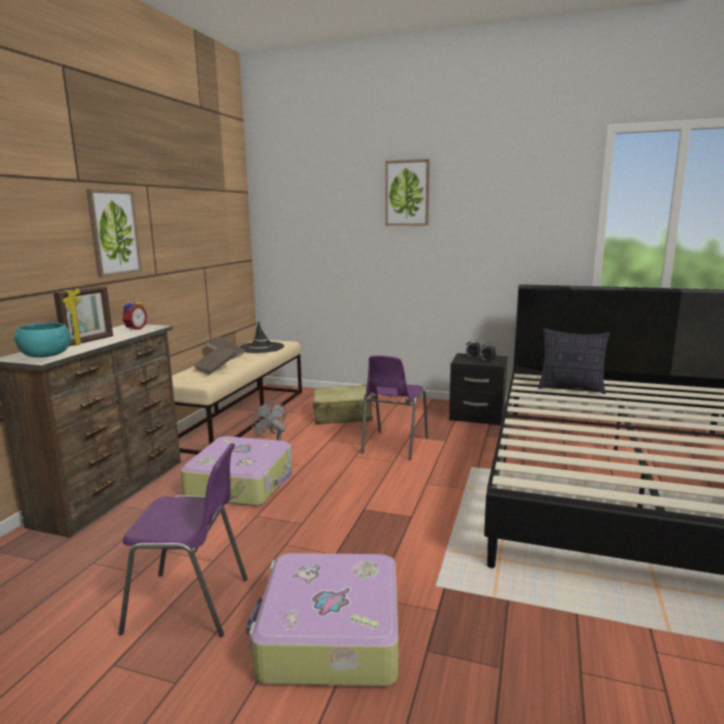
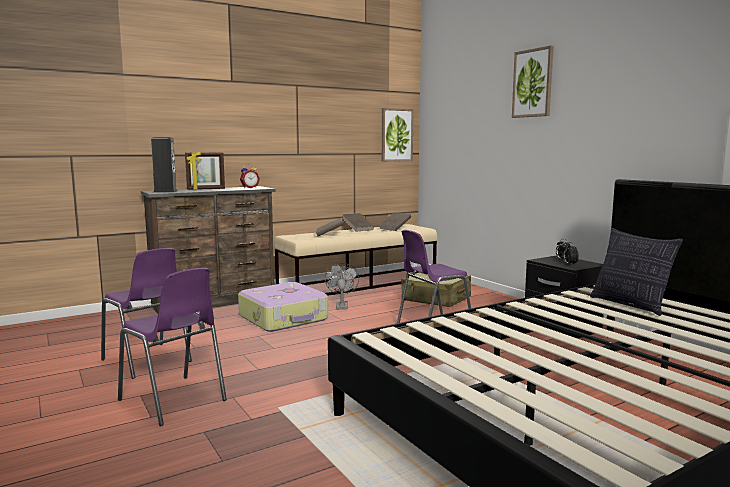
camera: 40 degrees right, 5 degrees down
turquoise bowl [14,322,71,358] -> speaker [151,137,178,192]
picture [86,189,142,278] -> picture moved to [382,108,414,162]
black hat [240,321,284,353] -> brown book [379,212,411,231]
suitcase [246,553,398,686] -> purple chair [118,268,227,426]

